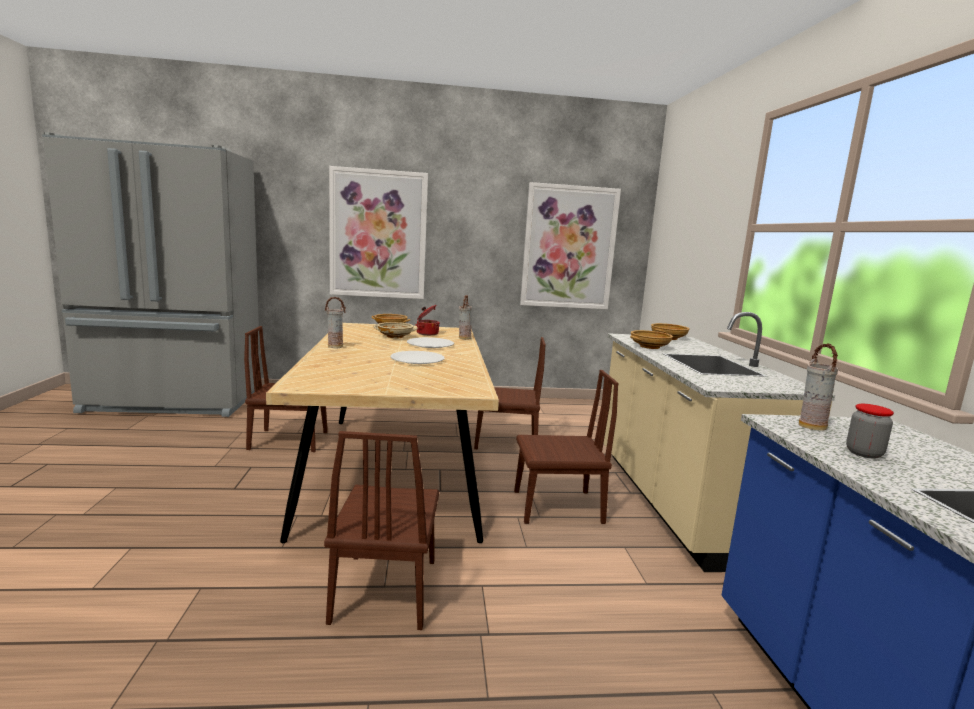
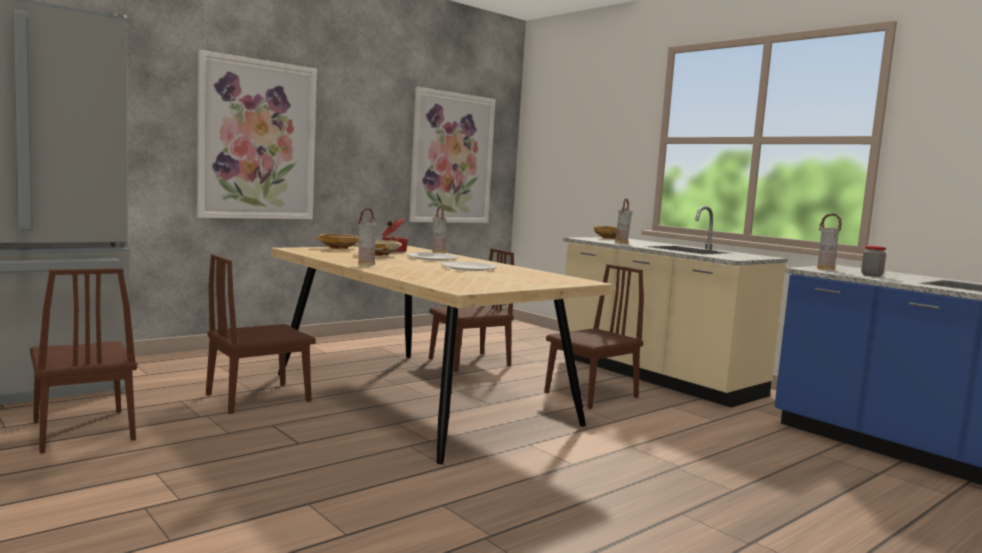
camera: 35 degrees left, 5 degrees down
brown chair [324,431,439,630] -> brown chair moved to [30,268,137,454]
beige bowl [630,330,673,349] -> vase [615,198,632,244]

